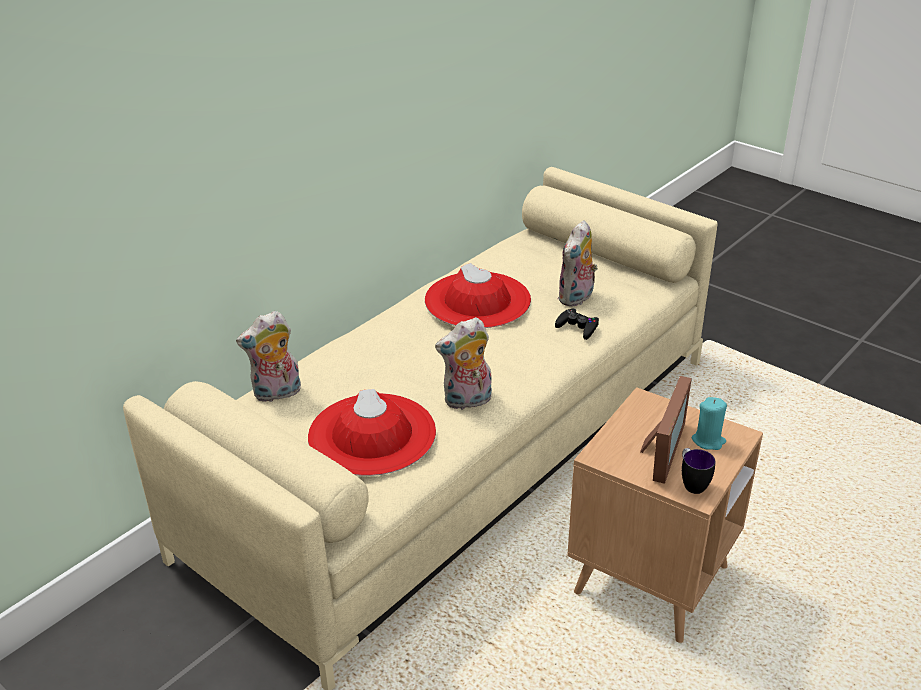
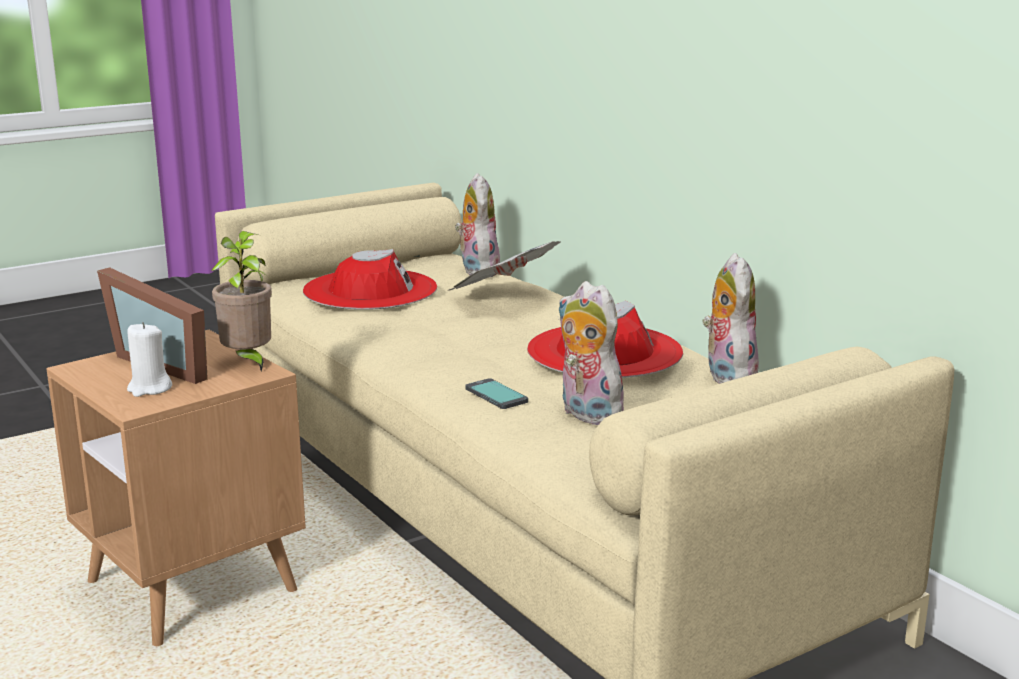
camera: 105 degrees right, 15 degrees down
plush toy [435,317,492,410] -> plush toy moved to [703,253,759,384]
black game controller [555,308,599,340] -> phone [465,378,528,409]
mug [682,448,716,494] -> none
turquoise candle [692,397,727,450] -> white candle [127,322,172,397]
none -> potted plant [211,231,272,371]
none -> newspaper [447,241,561,291]

